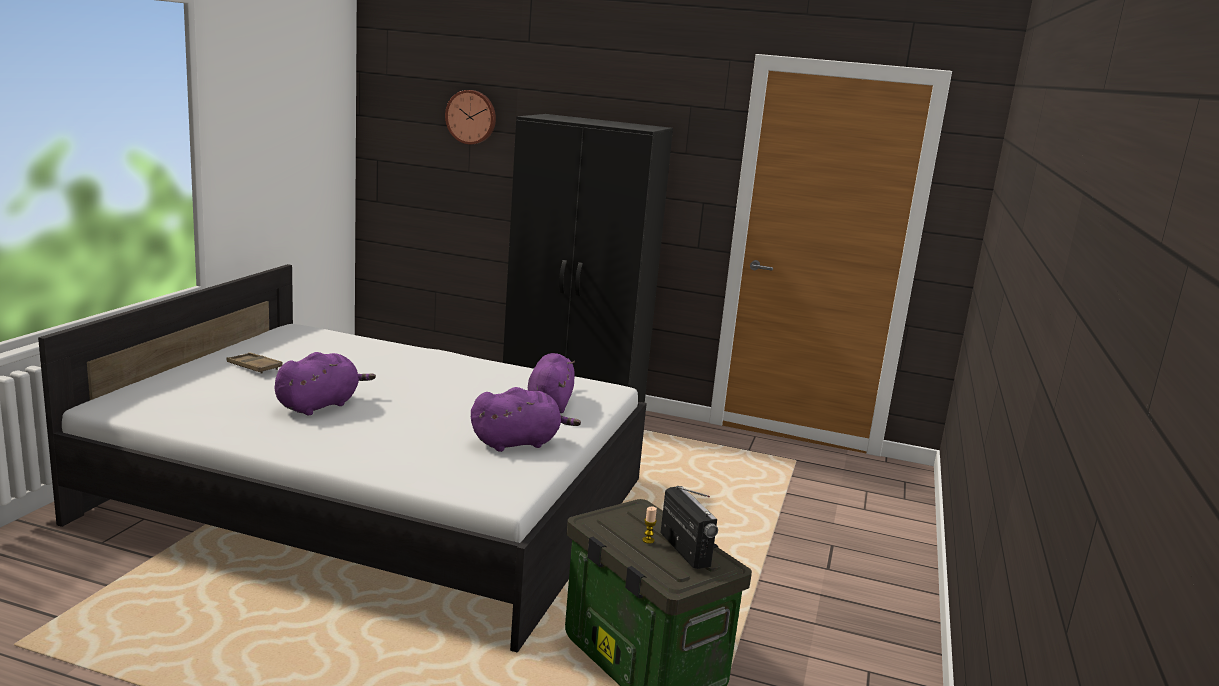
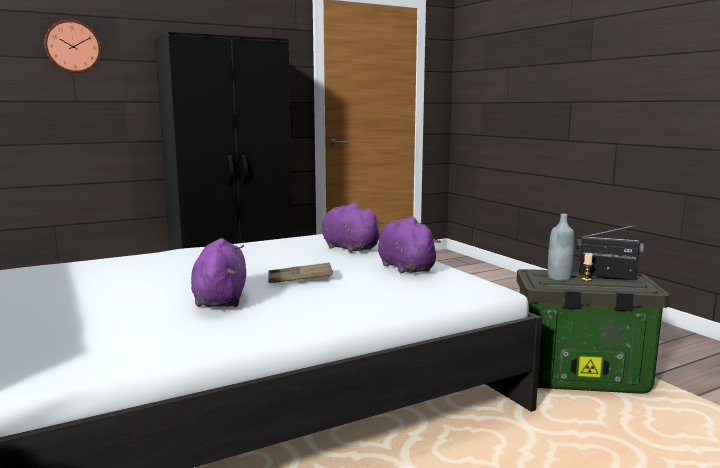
camera: 45 degrees left, 5 degrees down
brown tray [226,352,283,373] -> brown tray moved to [268,262,333,283]
purple plush toy [471,387,581,452] -> purple plush toy turned 45 degrees counterclockwise [378,216,441,274]
none -> grey bottle [548,214,575,281]

